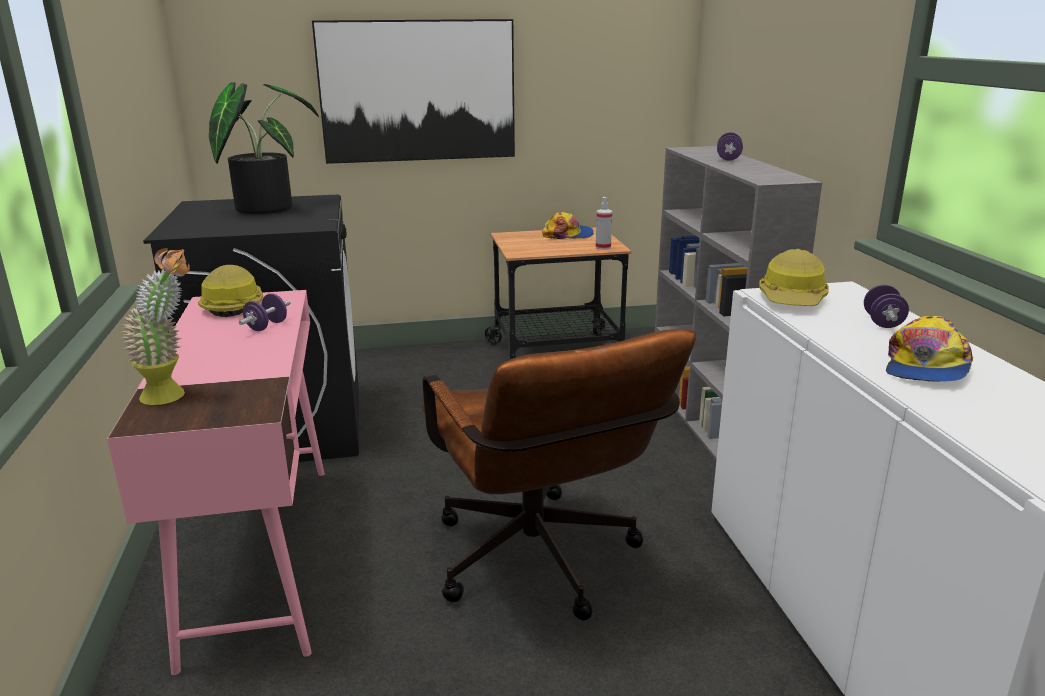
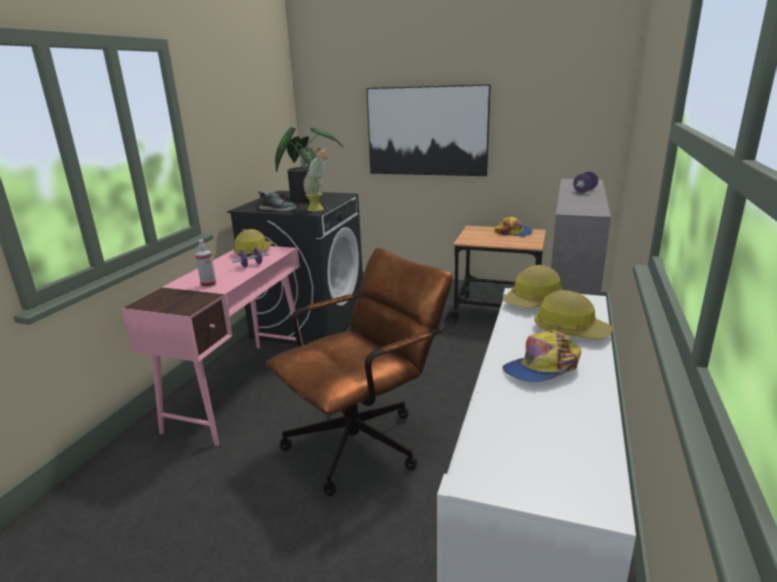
camera: 30 degrees right, 0 degrees up
potted plant [122,248,190,405] -> potted plant moved to [303,148,328,212]
brown office chair [421,329,696,620] -> brown office chair turned 135 degrees counterclockwise [266,248,453,496]
spray bottle [596,197,612,250] -> spray bottle moved to [195,239,216,288]
purple dumbbell [864,285,909,328] -> hard hat [534,290,613,340]
none -> shoe [258,191,297,211]

